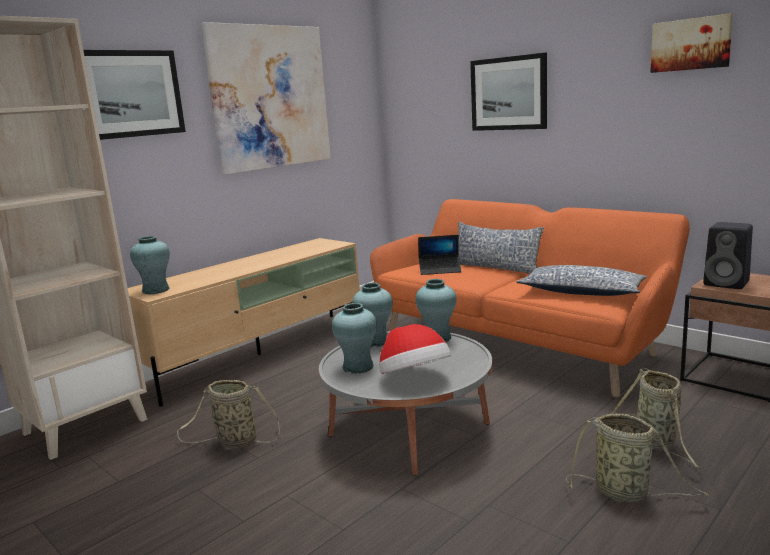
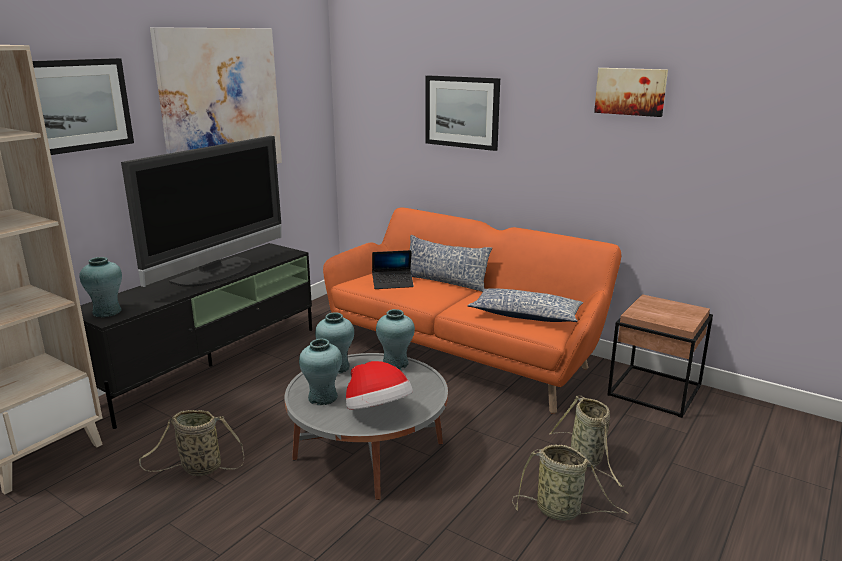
camera: 10 degrees left, 5 degrees up
beige tv stand [128,238,360,407] -> black tv stand [80,243,312,429]
black speaker [703,222,753,289] -> none
none -> television [121,136,281,287]

